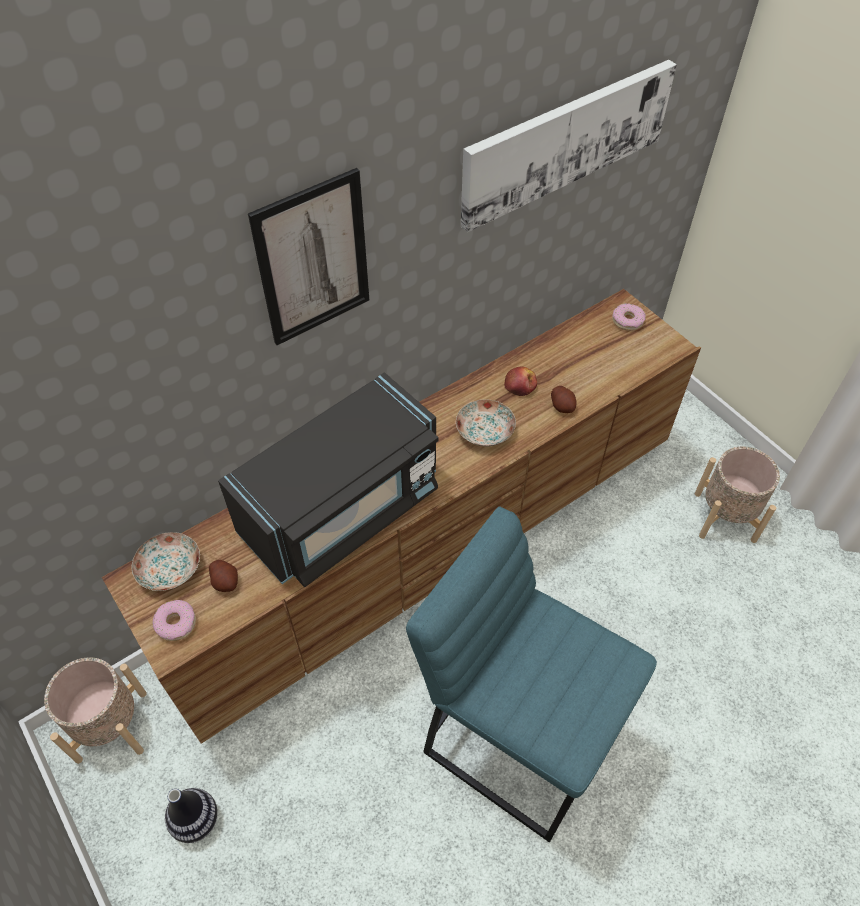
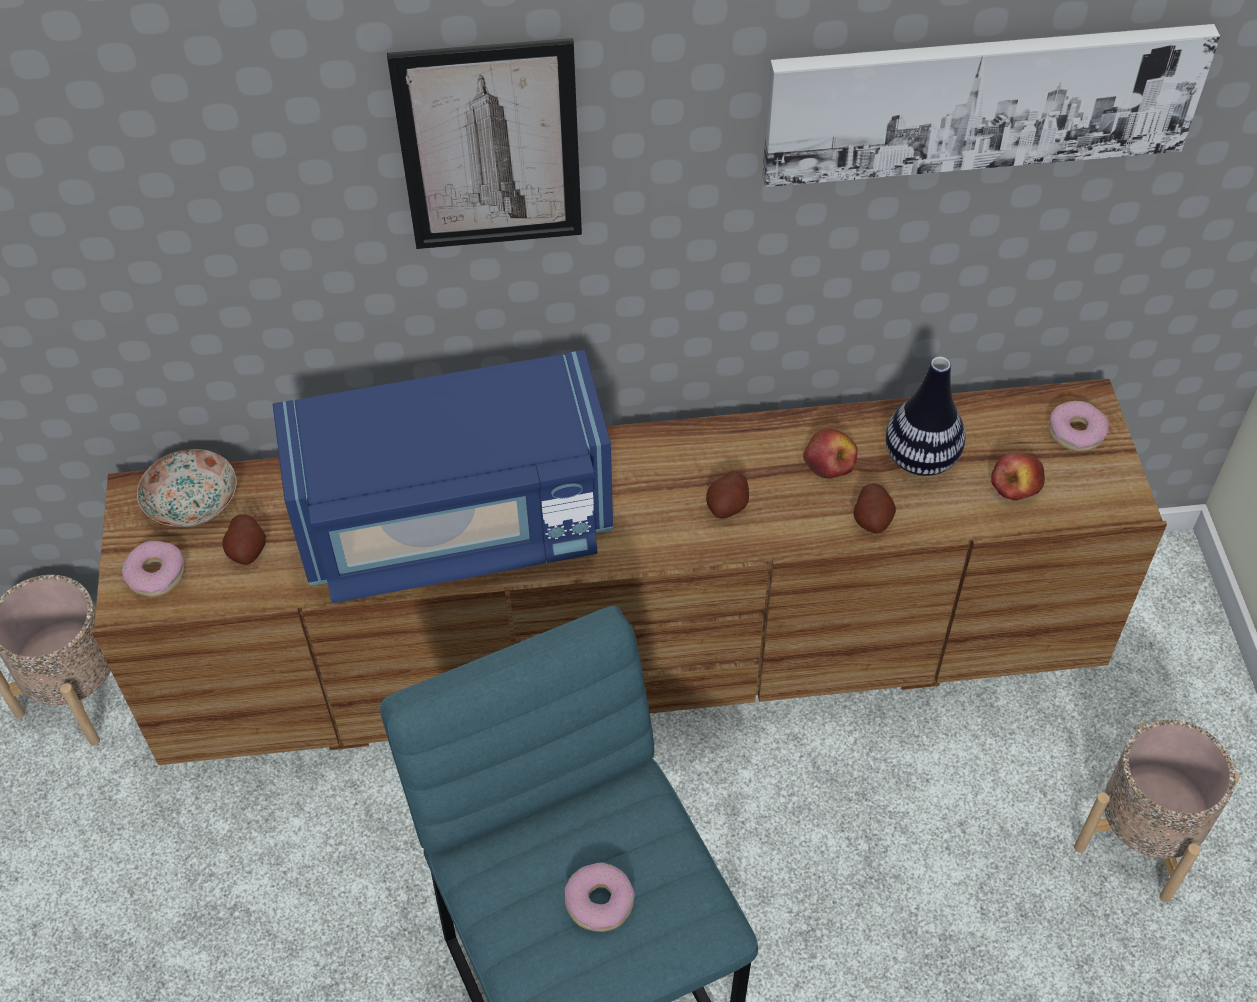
camera: 30 degrees right, 0 degrees up
vase [165,788,218,843] -> vase moved to [885,356,966,476]
black microwave [218,373,439,587] -> blue microwave [273,350,613,603]
plate [456,399,516,446] -> potato [706,471,749,519]
none -> donut [565,863,635,932]
none -> apple [991,453,1045,501]

